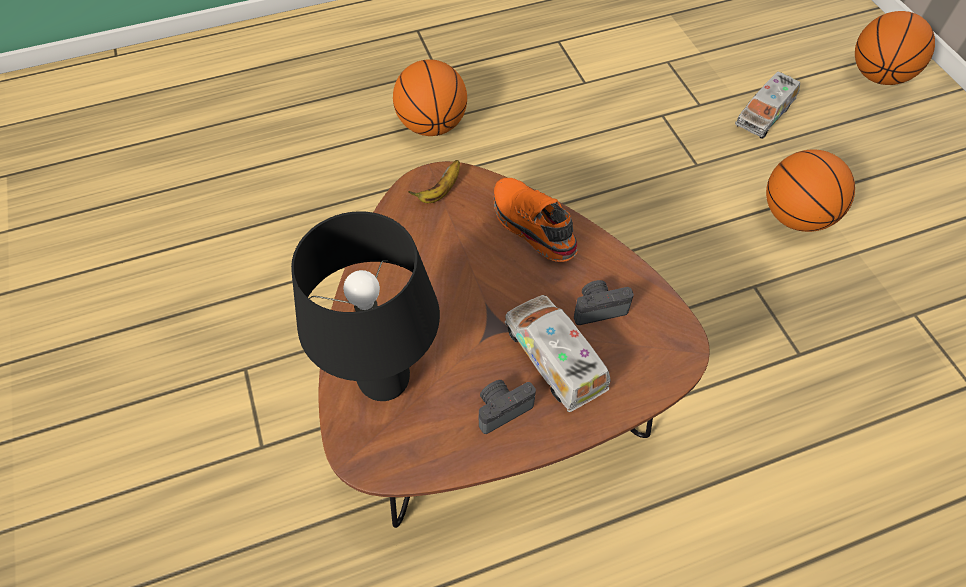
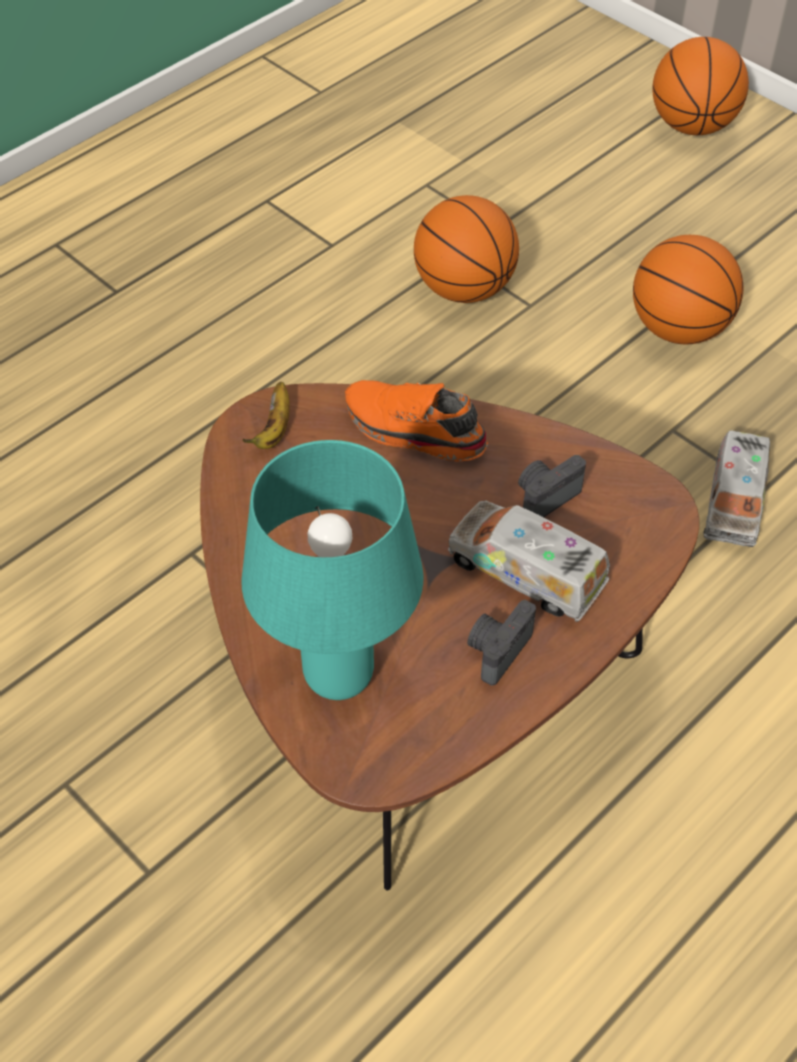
camera: 25 degrees left, 5 degrees down
black table lamp [291,211,440,401] -> turquoise table lamp [241,440,423,700]
basketball [393,59,467,136] -> basketball moved to [414,195,519,303]
toy truck [735,72,800,139] -> toy truck moved to [703,430,770,547]

